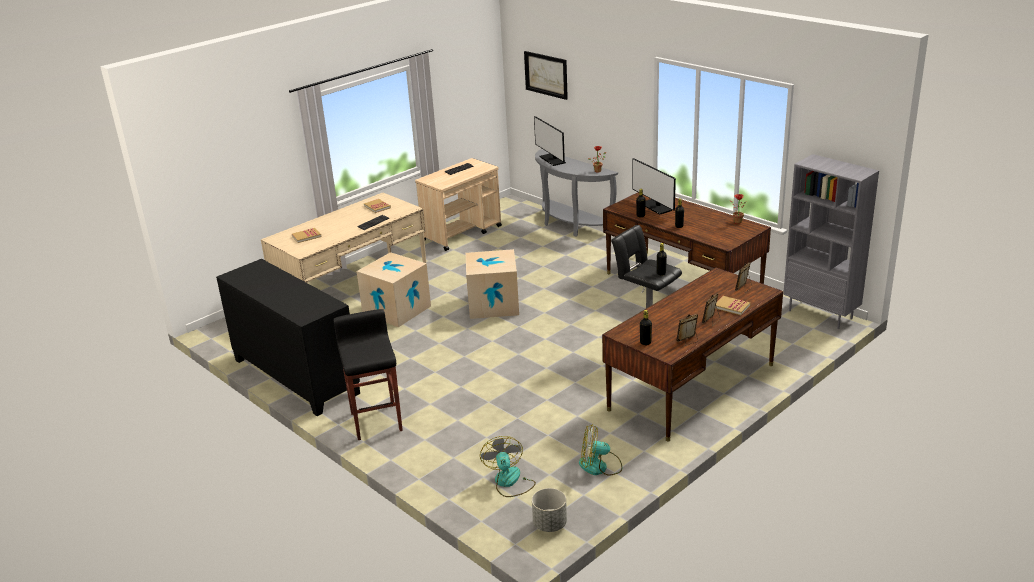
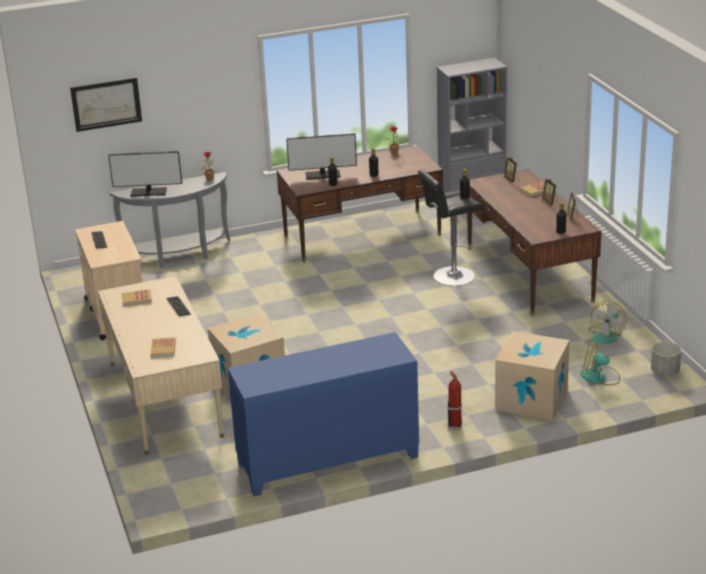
camera: 65 degrees left, 0 degrees up
black cabinet [216,259,360,416] -> blue cabinet [228,332,419,496]
black stool [334,309,403,440] -> fire extinguisher [448,371,462,429]
cardboard box [466,249,519,319] -> cardboard box moved to [495,331,570,421]

